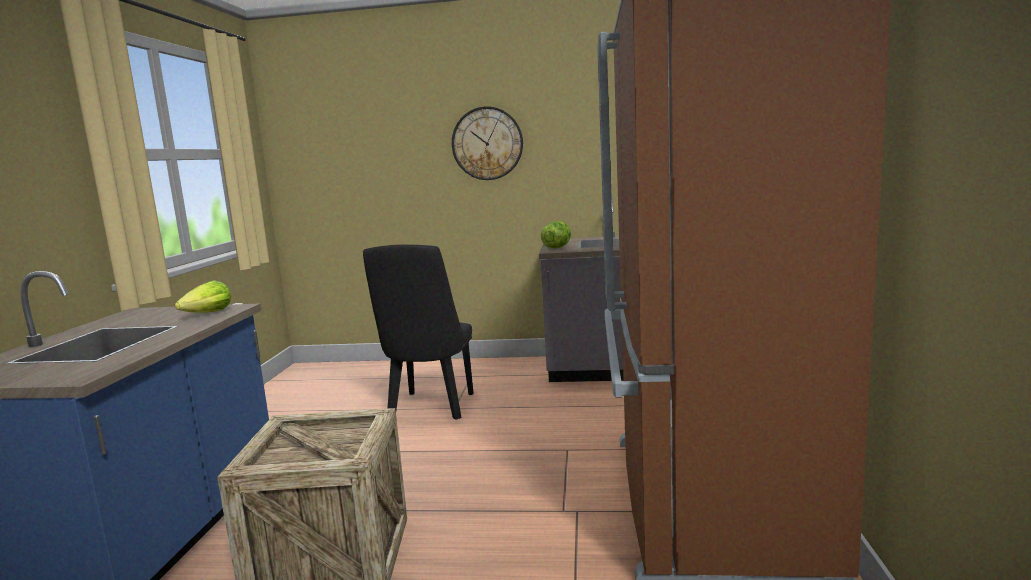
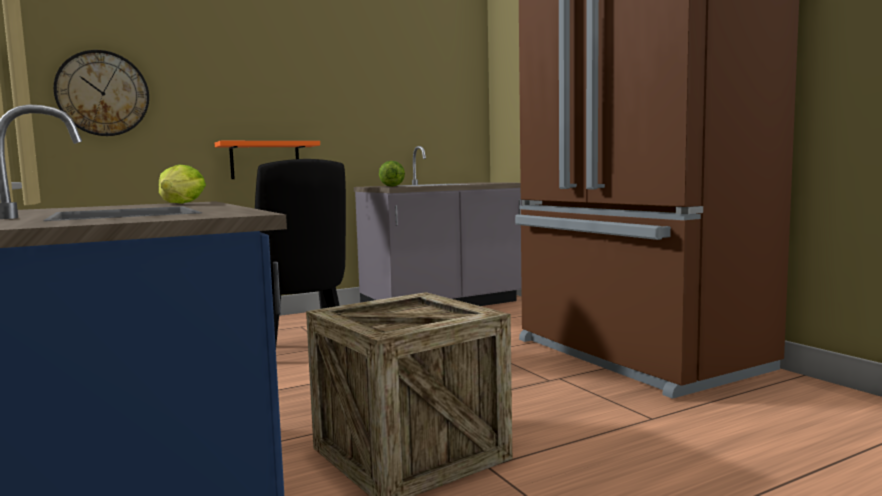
camera: 35 degrees left, 5 degrees down
wall clock [452,106,523,180] -> wall clock moved to [53,50,149,136]
none -> orange shelf [215,141,320,179]

